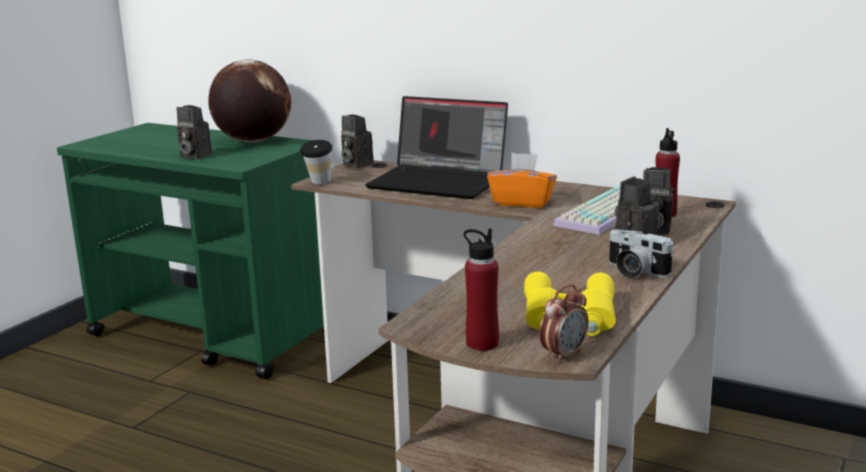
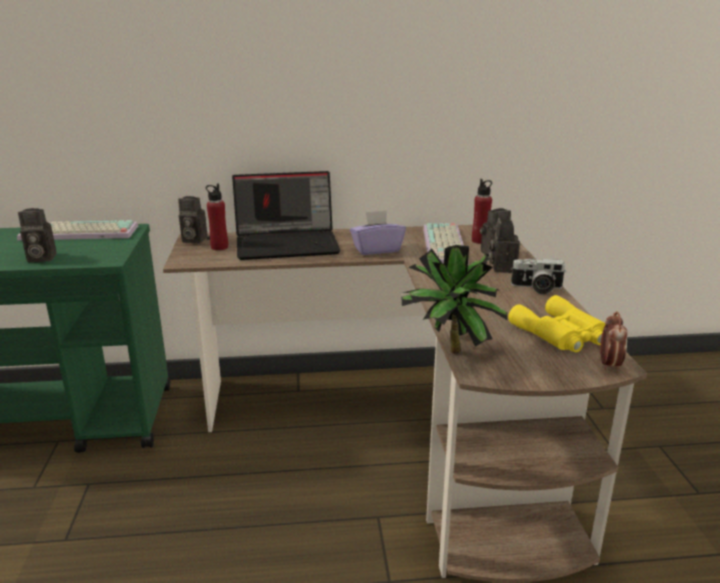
camera: 35 degrees left, 5 degrees up
globe [208,59,291,142] -> keyboard [17,220,138,241]
cup [300,140,332,185] -> none
red bottle [464,228,499,351] -> red bottle moved to [206,184,228,250]
orange tissue box [487,153,557,208] -> purple tissue box [350,210,406,255]
none -> potted plant [401,245,508,354]

